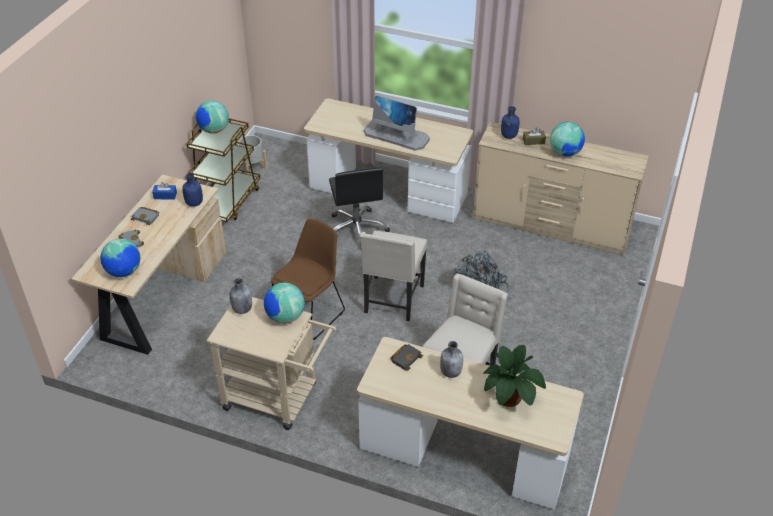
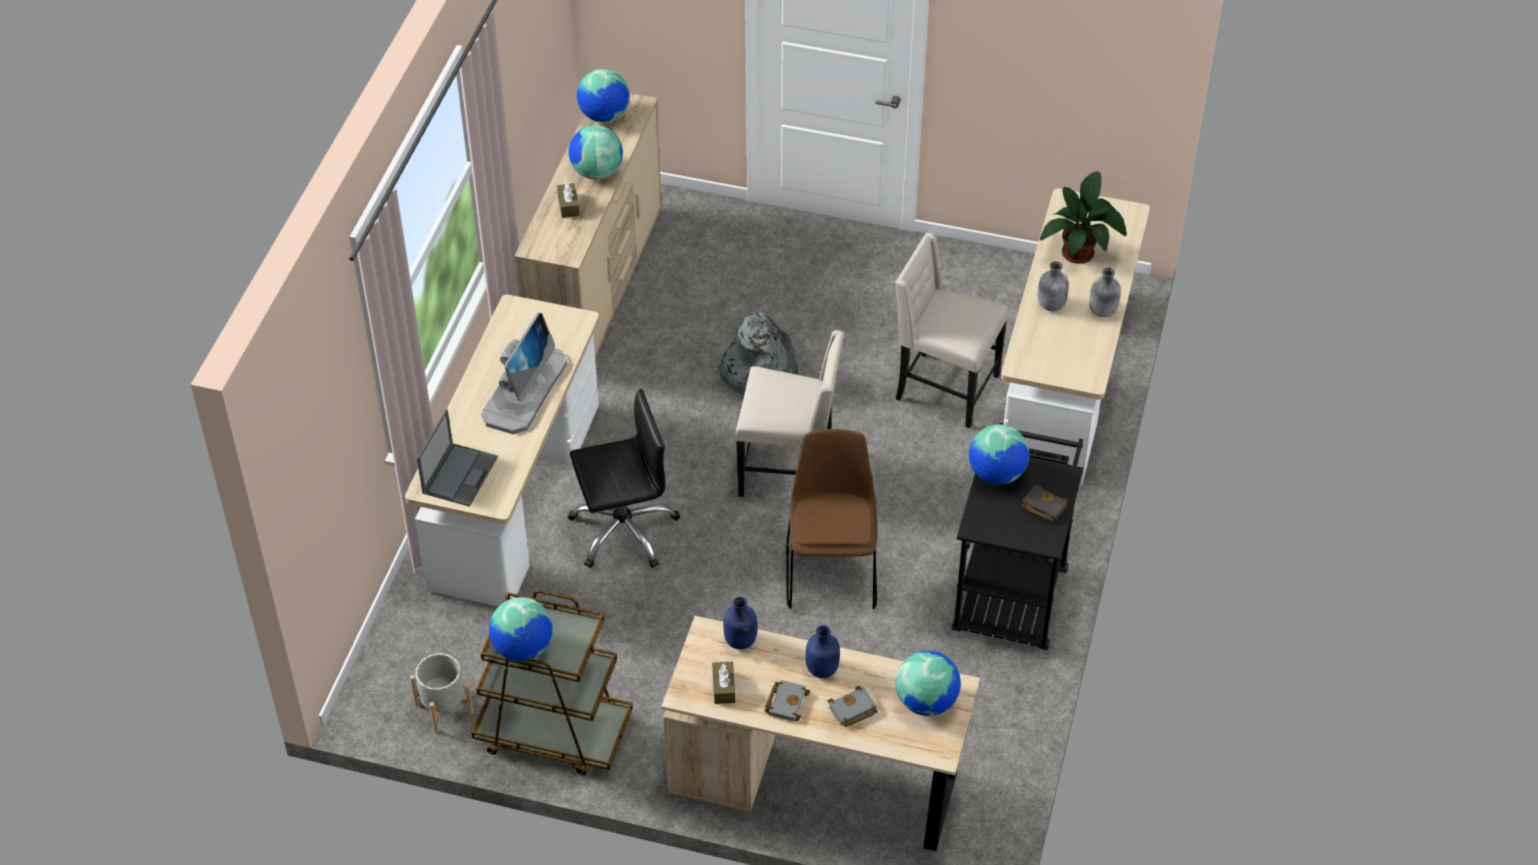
camera: 95 degrees left, 5 degrees up
blue tissue box [152,182,177,200] -> brown tissue box [712,662,735,704]
beige cart [206,297,336,430] -> black cart [951,423,1083,651]
grey bottle [230,278,252,314] -> grey bottle moved to [1089,267,1121,317]
brown chair [271,219,345,340] -> brown chair turned 60 degrees clockwise [786,429,877,609]
black book [390,344,423,370] -> black book moved to [1021,485,1068,522]
blue bottle [501,106,520,139] -> blue bottle moved to [806,625,840,678]
none -> laptop [417,409,498,507]
none -> globe [577,69,630,122]

